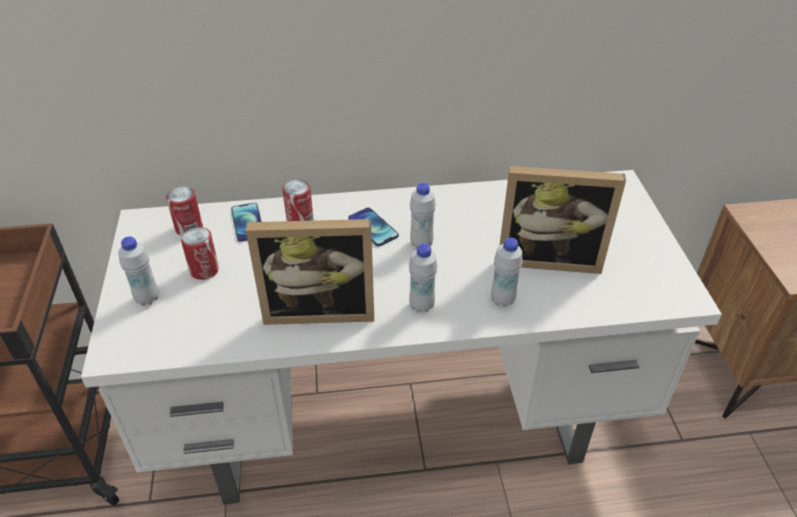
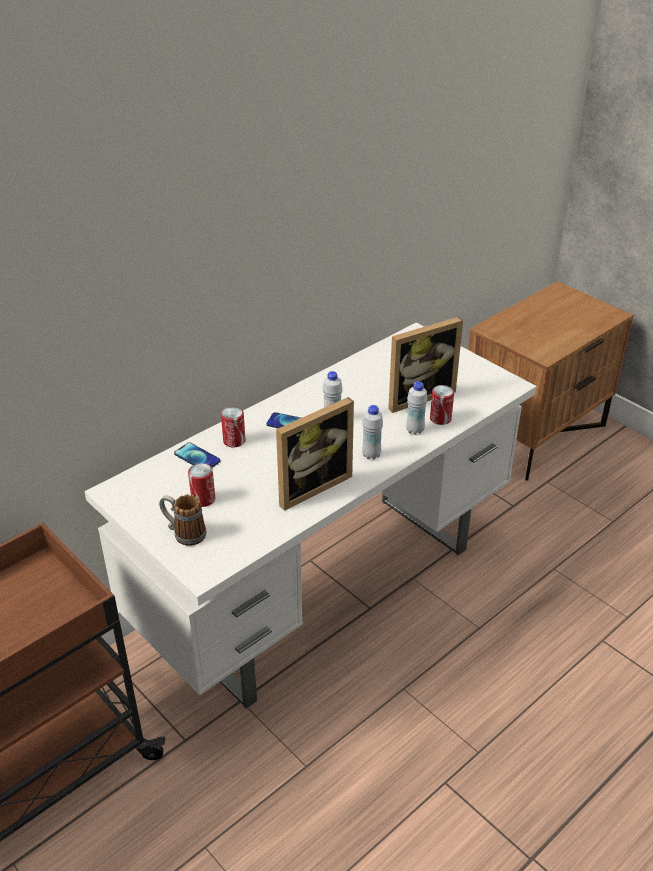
camera: 35 degrees left, 5 degrees down
white bottle [118,236,159,306] -> mug [159,494,207,546]
can [166,186,203,236] -> can moved to [430,385,454,425]

